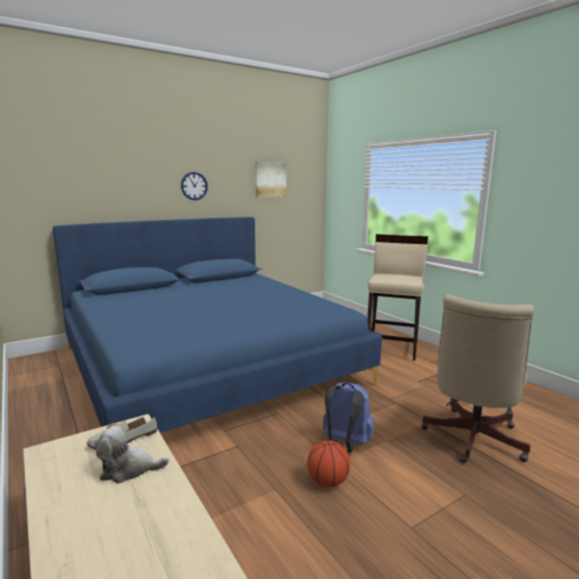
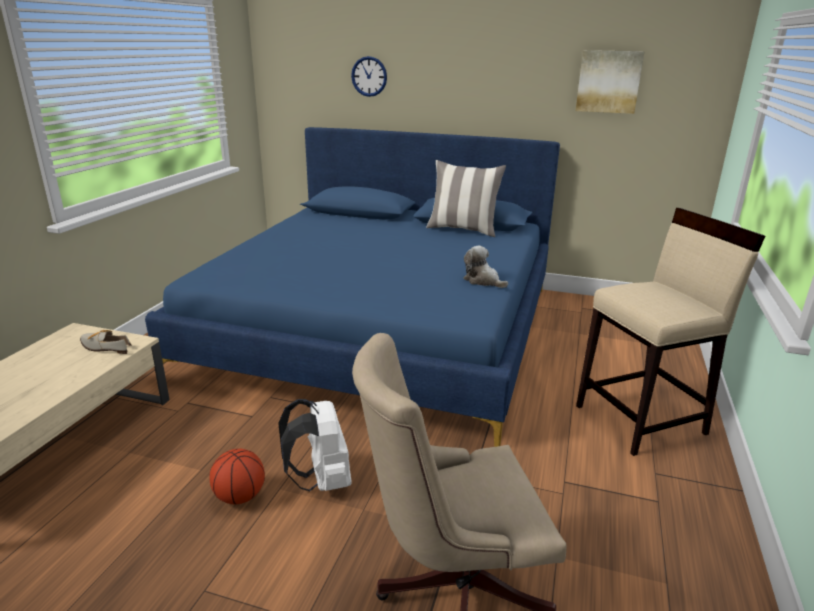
camera: 50 degrees right, 10 degrees up
plush toy [94,426,169,483] -> plush toy moved to [463,245,508,288]
wall clock [181,172,208,200] -> wall clock moved to [351,56,387,97]
blue backpack [323,382,374,453] -> white backpack [278,399,351,491]
none -> pillow [426,160,506,237]

